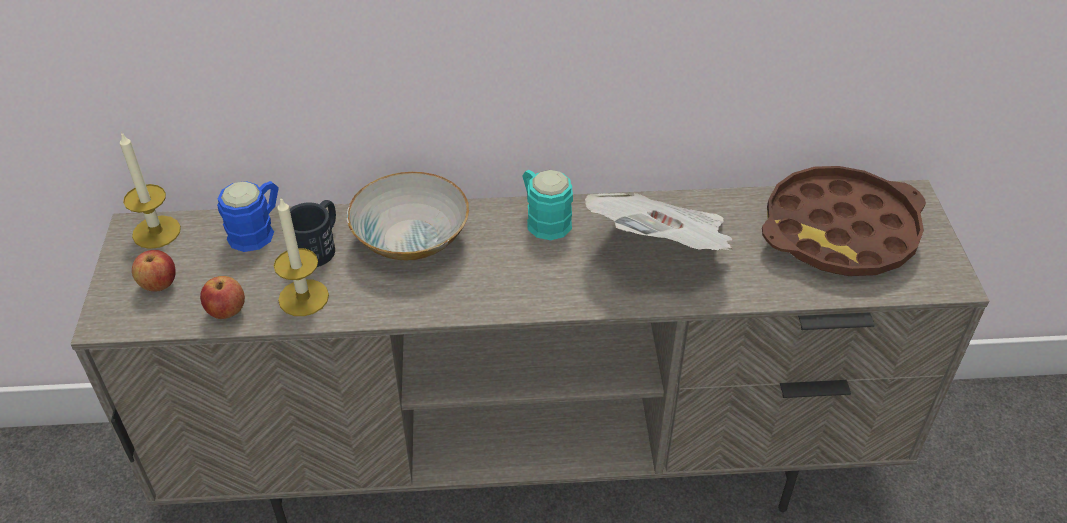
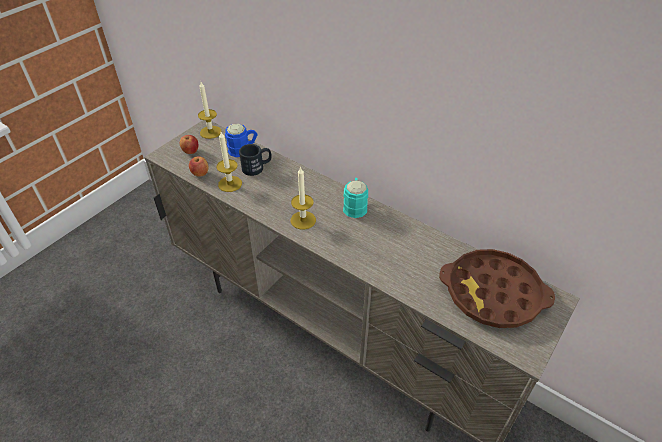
camera: 40 degrees right, 0 degrees up
bowl [347,172,469,261] -> none
newspaper [585,193,732,251] -> none
none -> candle [291,166,316,229]

